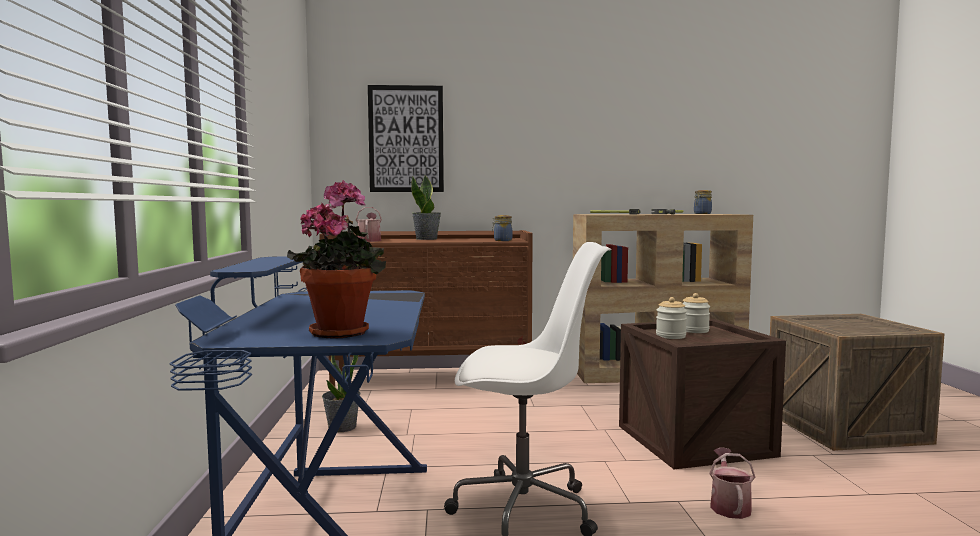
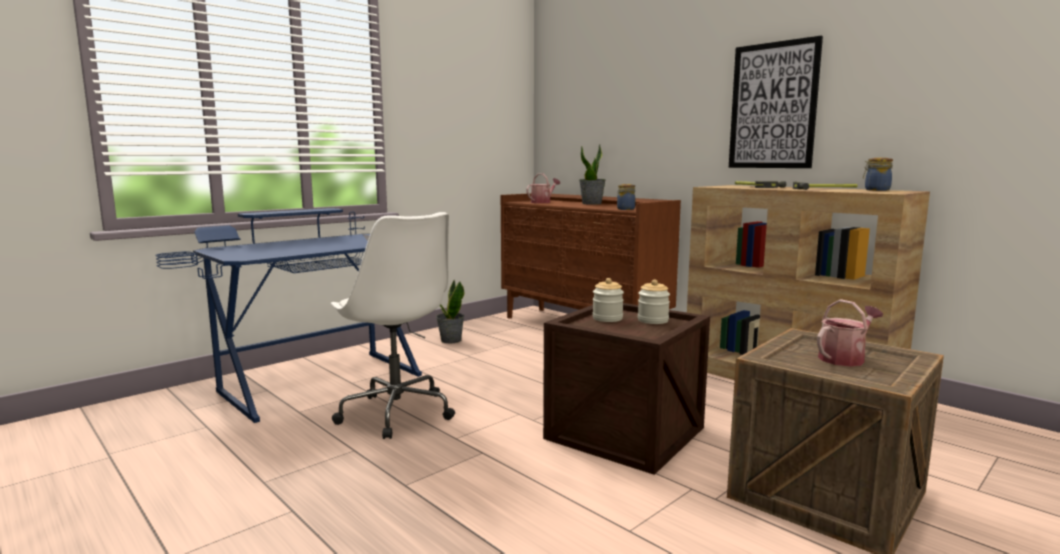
camera: 50 degrees right, 5 degrees up
potted plant [287,180,386,339] -> none
picture [368,85,444,192] -> picture moved to [729,36,823,168]
watering can [709,448,755,519] -> watering can moved to [817,299,883,367]

